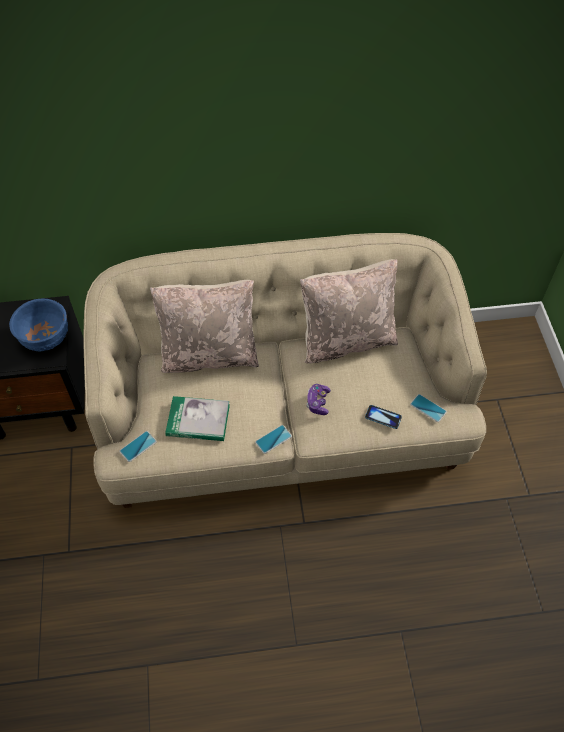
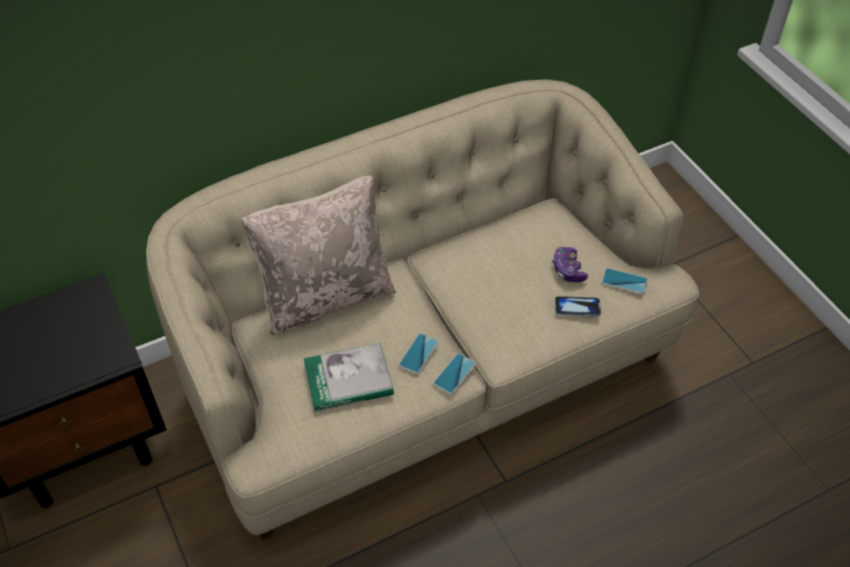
camera: 20 degrees left, 5 degrees down
blue bowl [9,298,68,351] -> none
phone [120,431,157,462] -> phone moved to [399,333,438,374]
beige pillow [300,259,398,364] -> none
game controller [307,384,331,415] -> game controller moved to [552,247,588,282]

